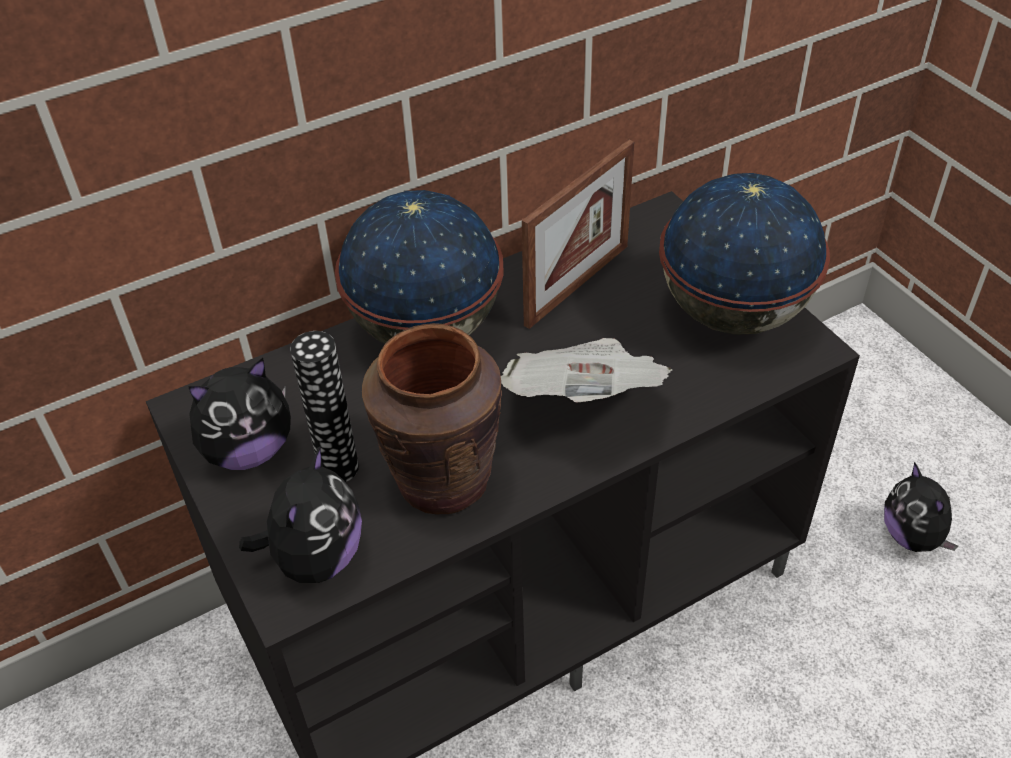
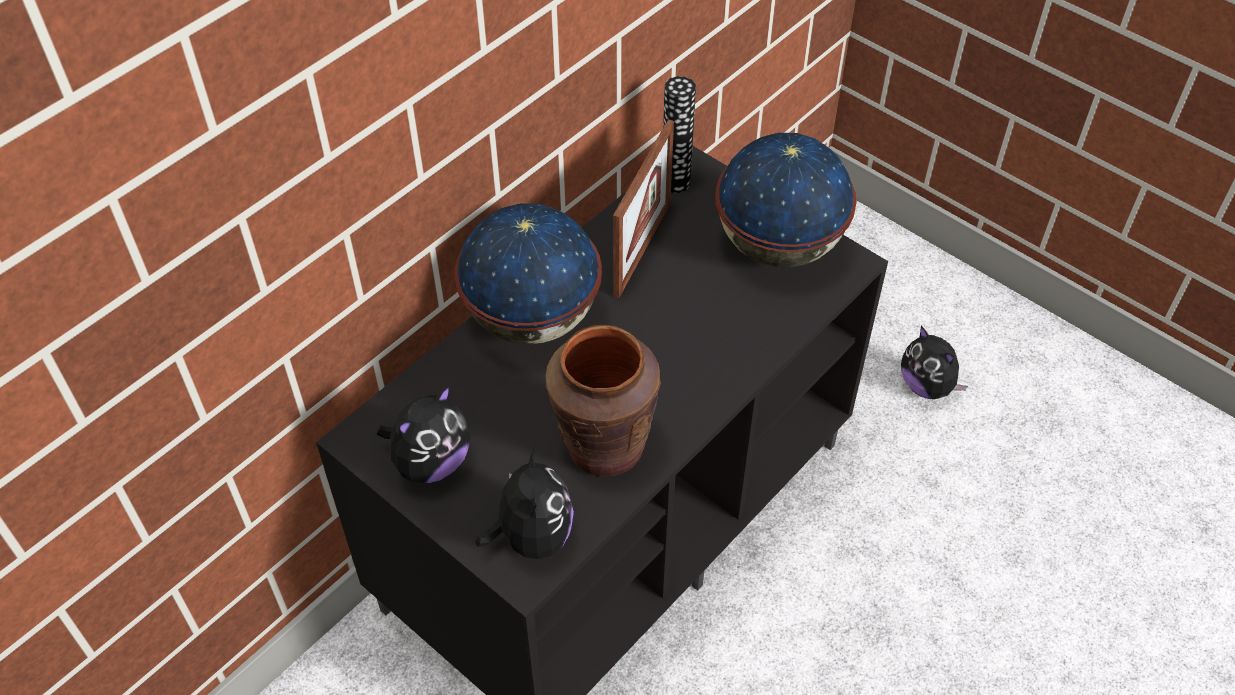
camera: 20 degrees left, 5 degrees up
vase [290,331,359,482] -> vase moved to [663,76,696,193]
newspaper [501,338,672,402] -> none

